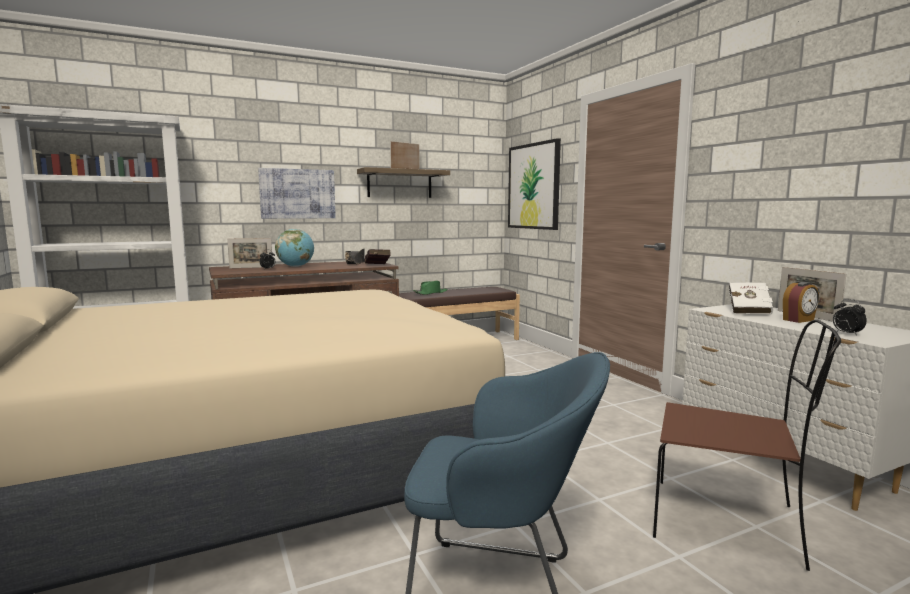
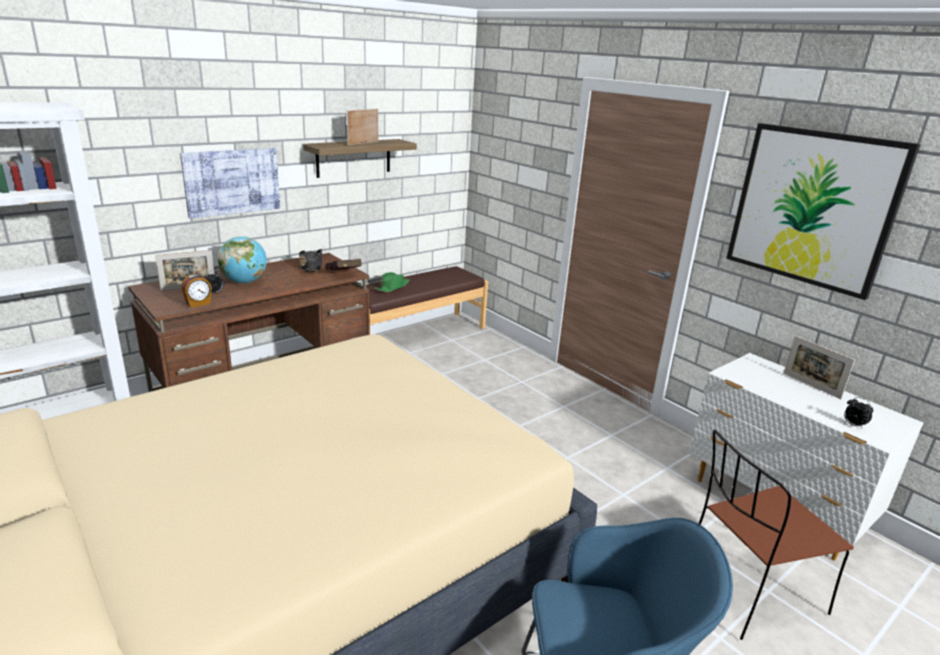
camera: 15 degrees left, 15 degrees up
picture [508,138,561,230] -> picture moved to [726,123,921,300]
brown chair [653,319,841,571] -> brown chair turned 150 degrees clockwise [698,430,854,640]
white book [729,283,773,315] -> none
alarm clock [783,282,819,323] -> alarm clock moved to [181,274,212,308]

